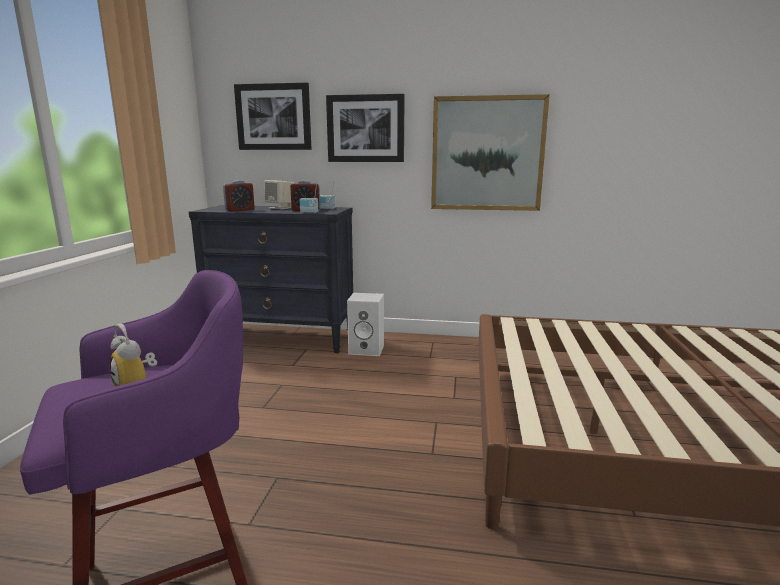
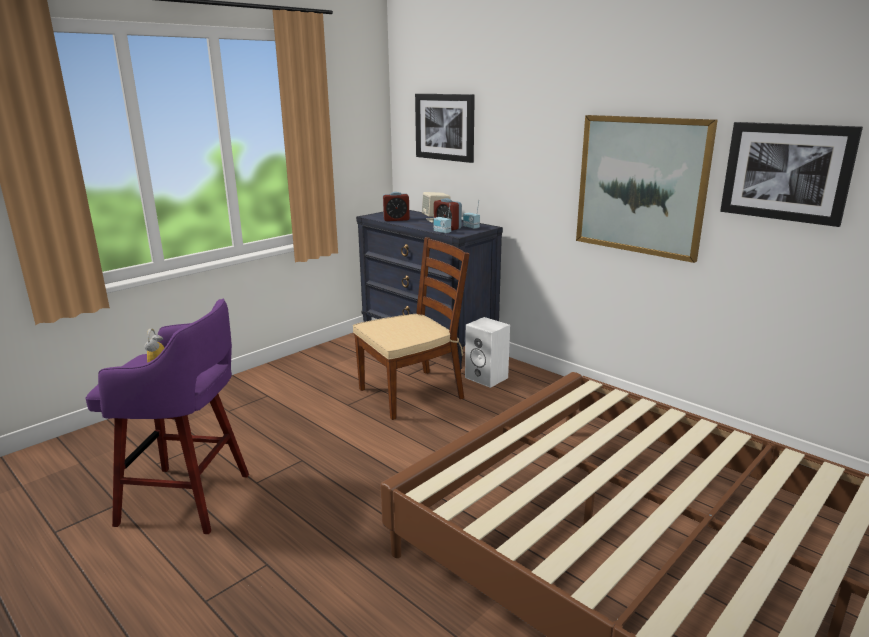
camera: 35 degrees right, 5 degrees up
picture [326,94,405,162] -> picture moved to [720,122,863,227]
none -> brown chair [353,237,470,420]

